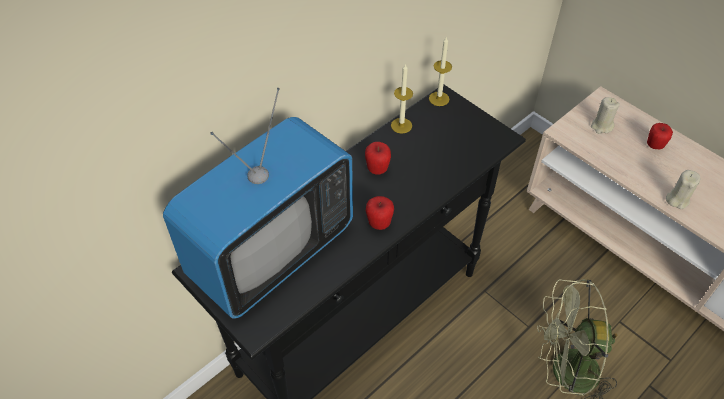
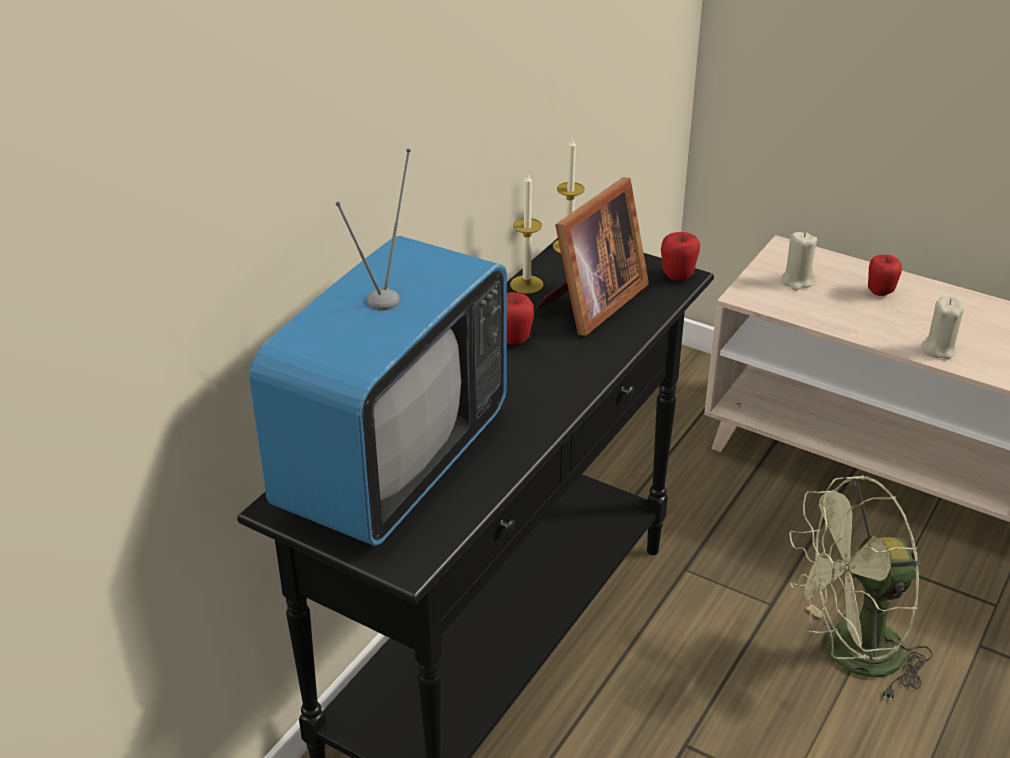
camera: 15 degrees left, 15 degrees down
apple [366,196,394,230] -> apple moved to [661,232,700,281]
none -> picture frame [534,178,649,336]

